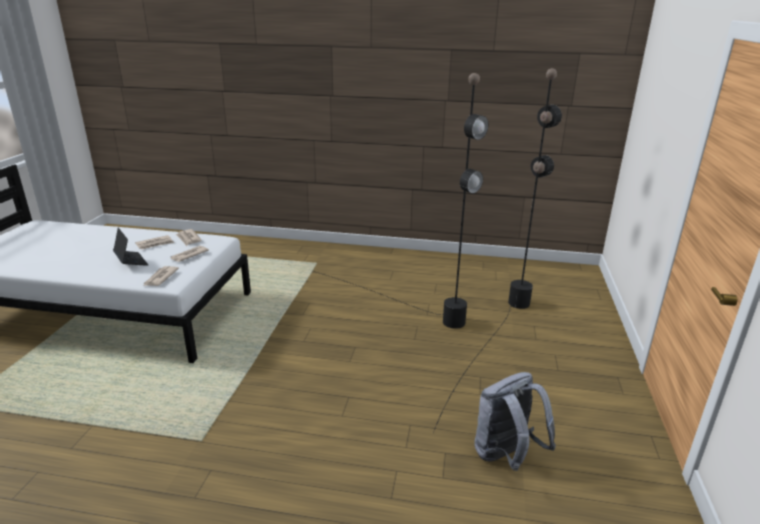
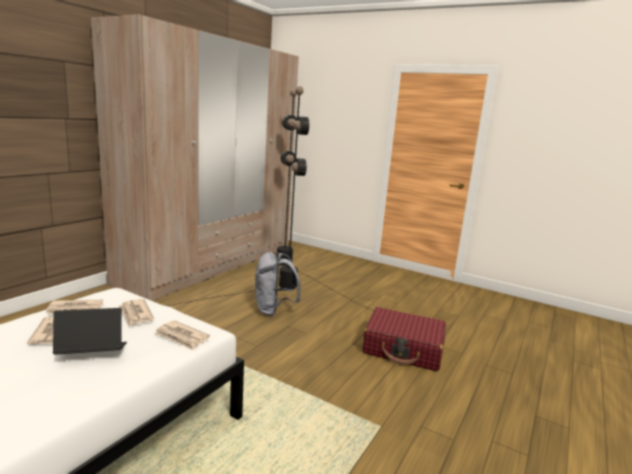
camera: 70 degrees left, 10 degrees down
grey backpack [474,372,556,471] -> grey backpack moved to [255,252,301,316]
none -> beige wardrobe [91,15,299,301]
none -> red suitcase [362,307,446,371]

